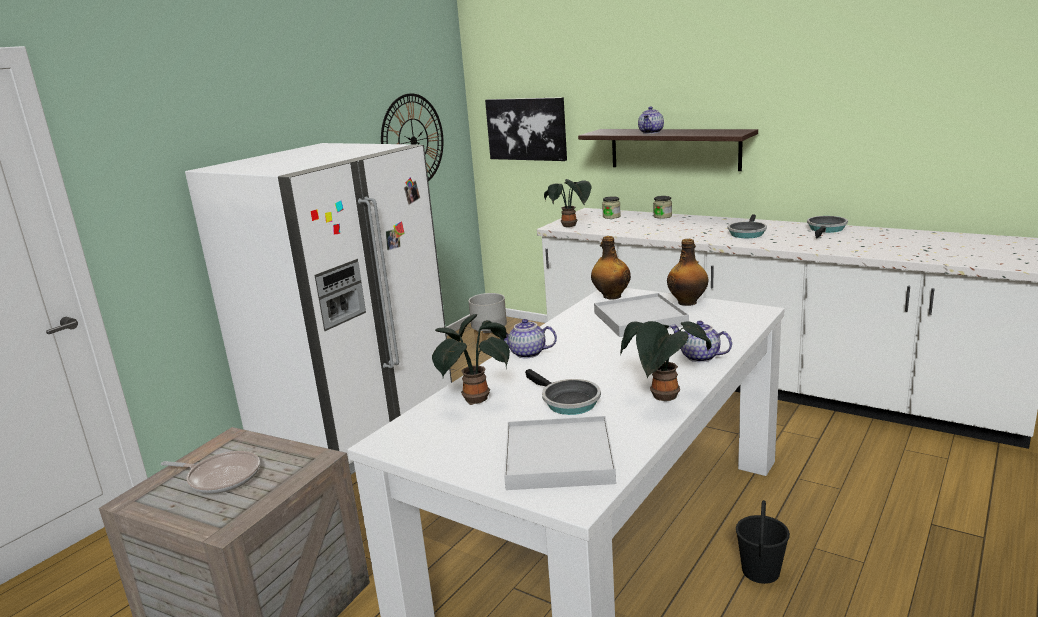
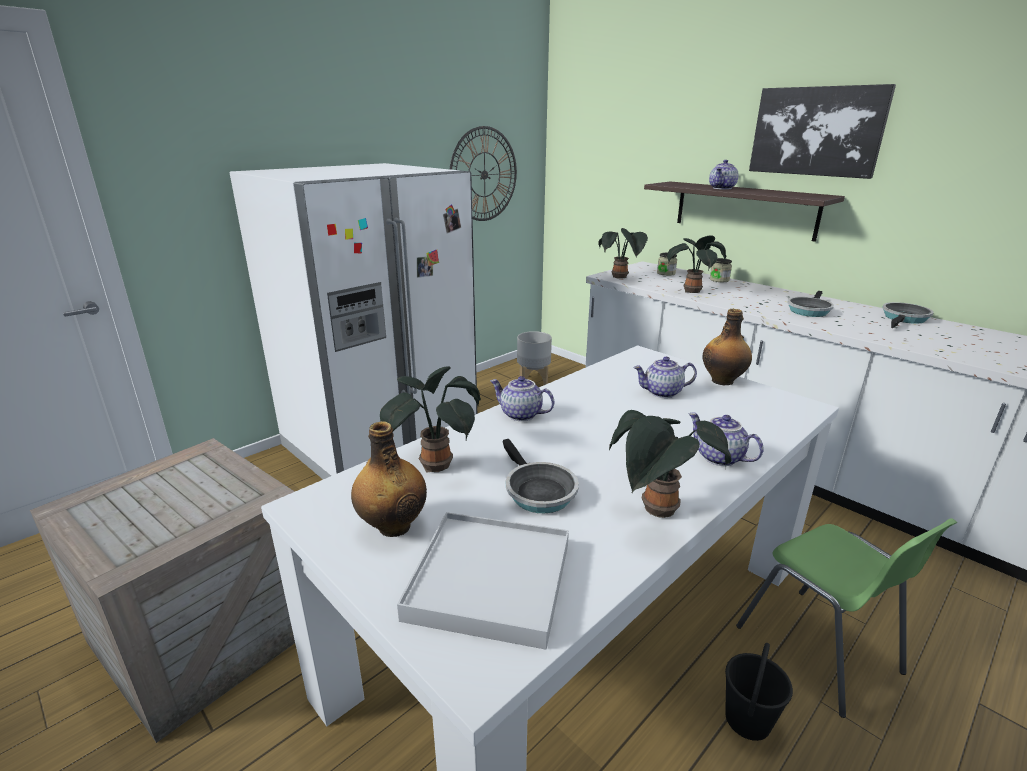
camera: 10 degrees right, 5 degrees up
frying pan [161,451,260,494] -> none
picture [485,97,567,161] -> picture moved to [749,84,896,179]
bottle [591,236,631,300] -> bottle moved to [351,421,427,537]
white tray [594,293,689,337] -> teapot [633,357,697,398]
none -> potted plant [667,235,726,293]
none -> green chair [736,518,957,718]

